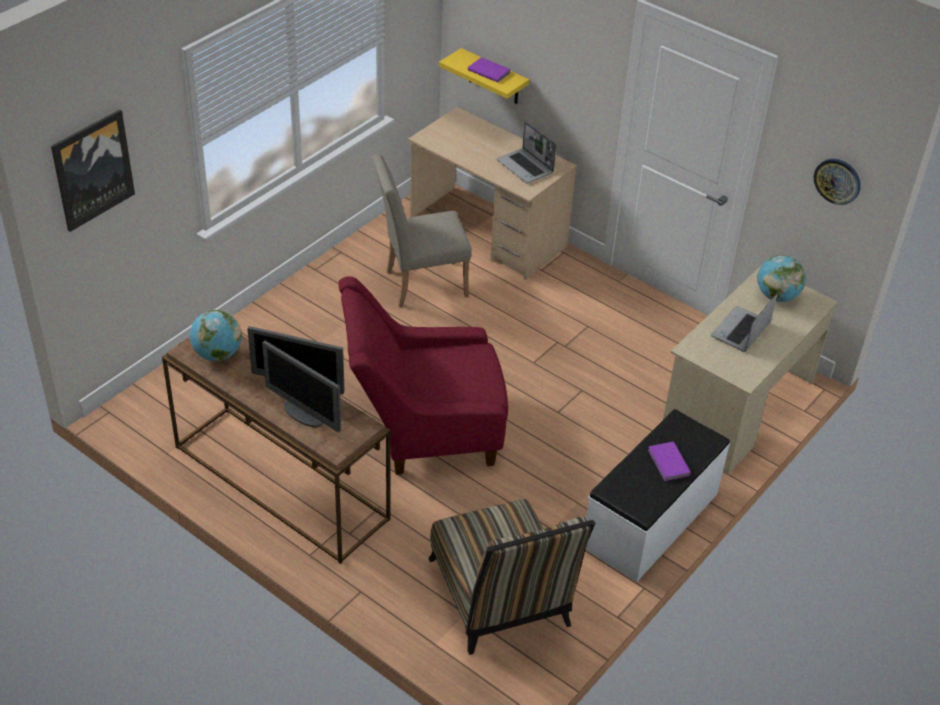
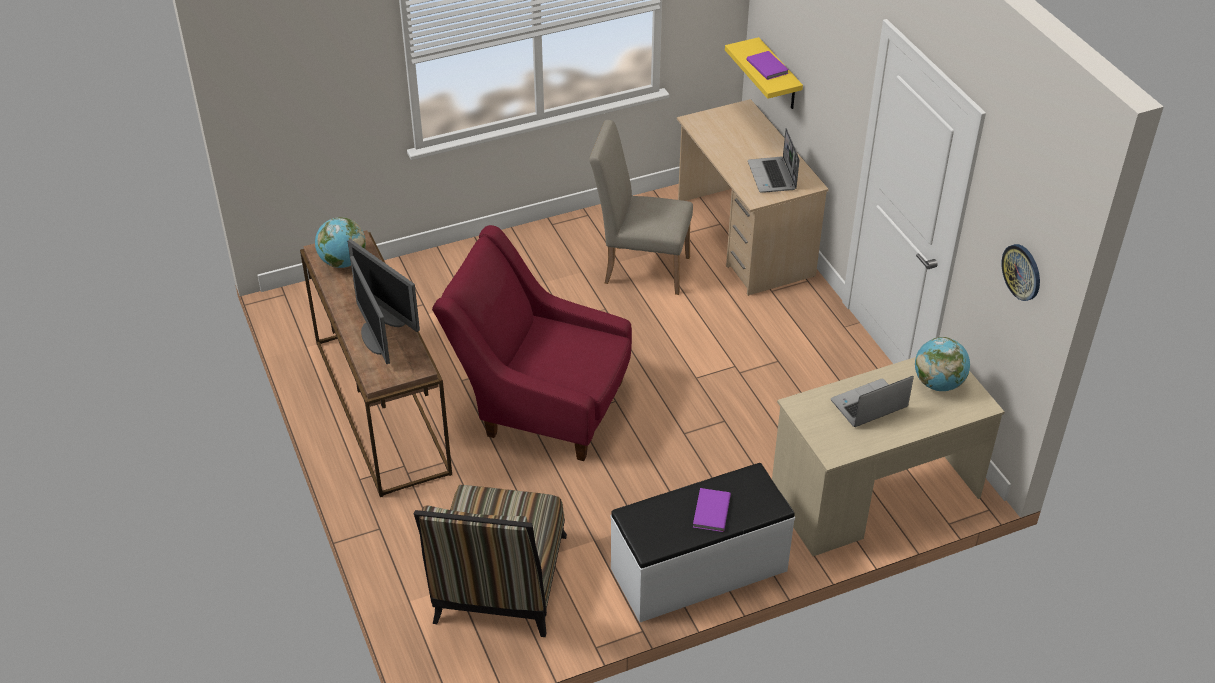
camera: 30 degrees right, 0 degrees up
picture [51,109,135,232] -> none

